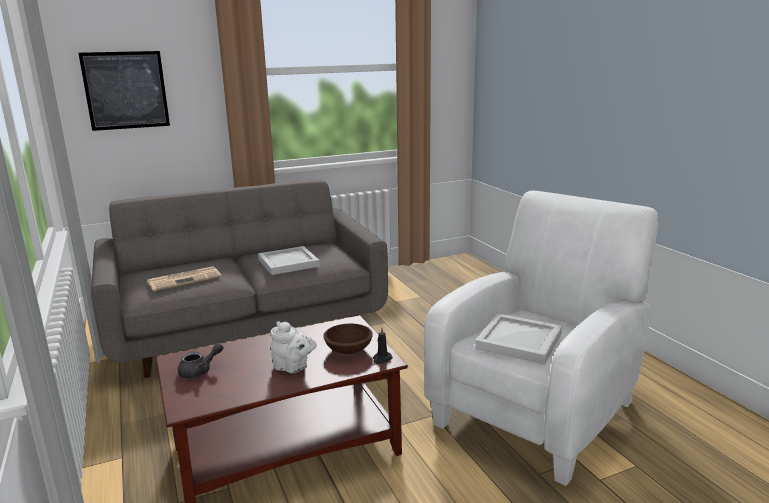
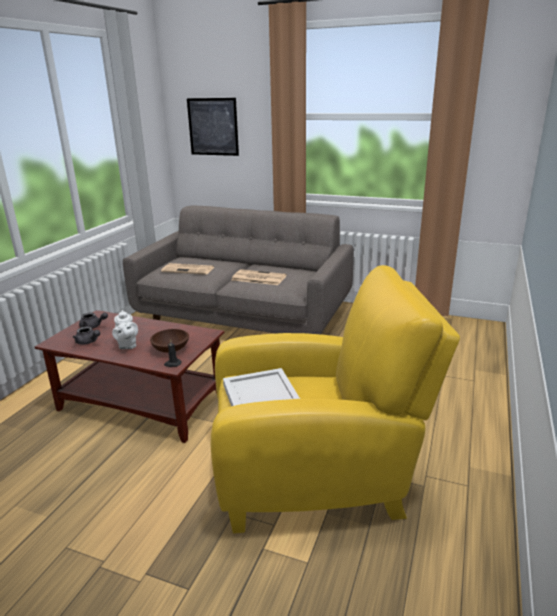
camera: 45 degrees right, 5 degrees up
white tray [258,246,320,275] -> newspaper [232,269,287,285]
white armchair [424,191,658,486] -> yellow armchair [211,265,460,533]
none -> grey teapot [73,326,100,345]

